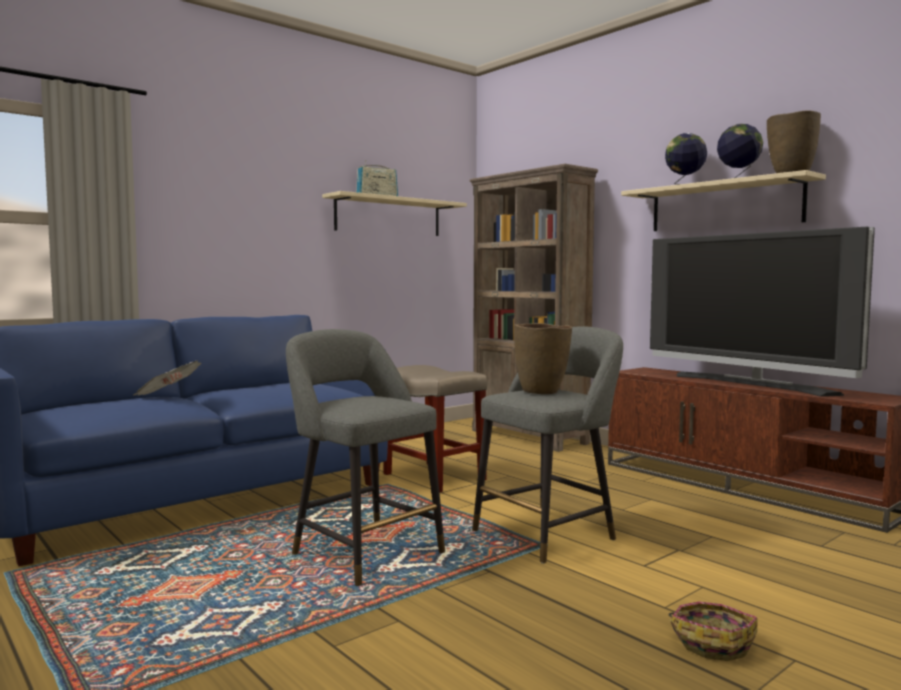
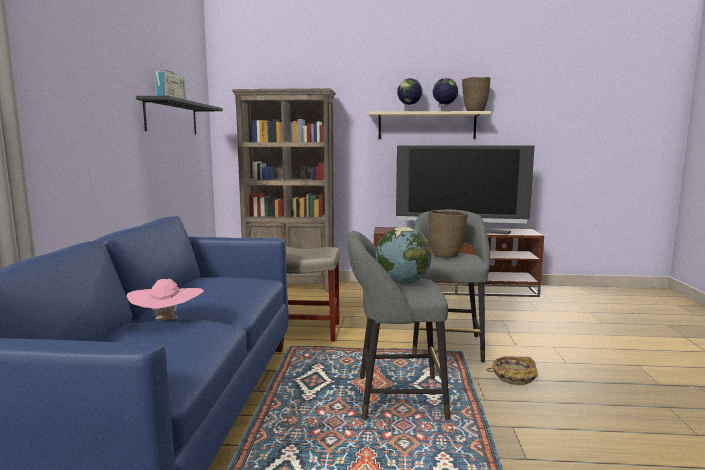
camera: 45 degrees left, 5 degrees up
newspaper [133,360,201,396] -> pink hat [127,279,204,320]
beige shelf [322,191,467,236] -> black shelf [136,96,223,135]
basket [669,602,757,661] -> basket moved to [487,356,538,385]
none -> globe [376,227,432,284]

